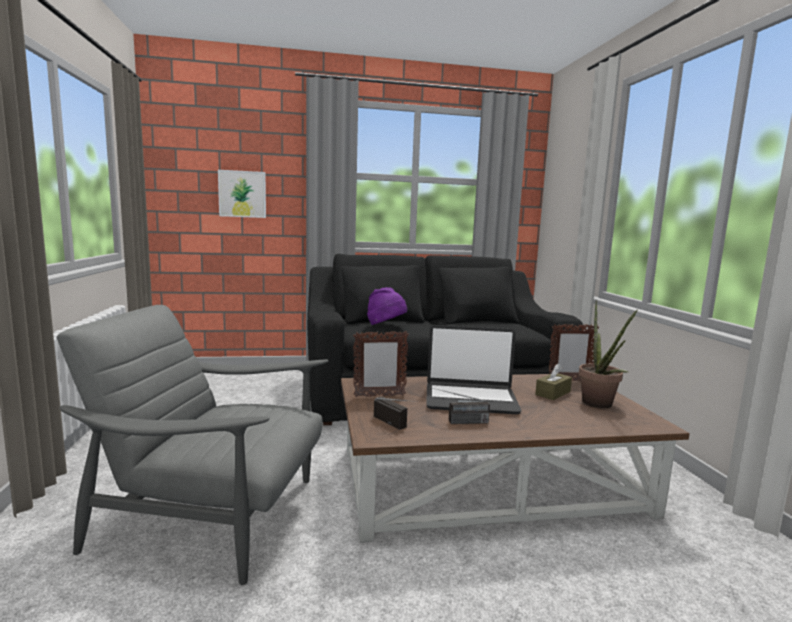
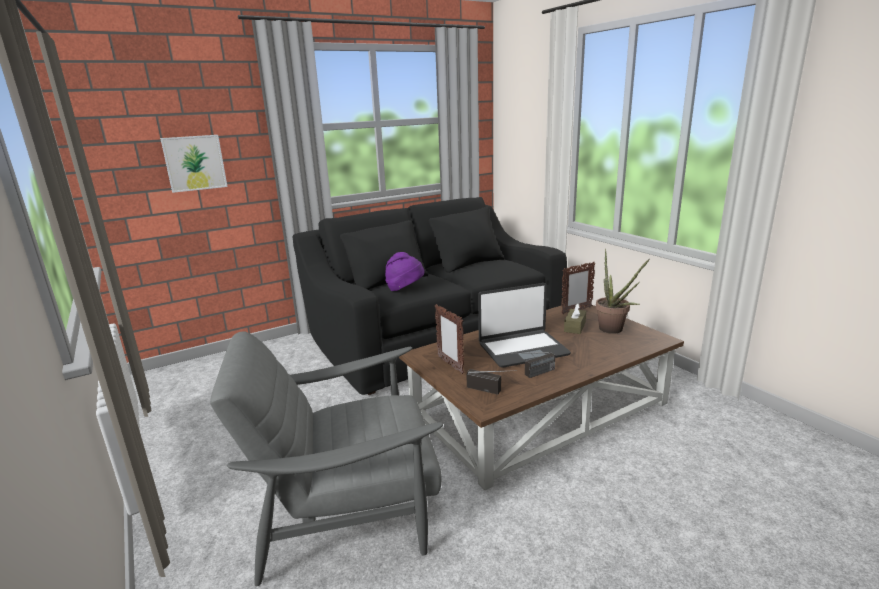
camera: 20 degrees left, 10 degrees up
picture frame [353,331,409,397] -> picture frame turned 90 degrees clockwise [435,304,464,374]

